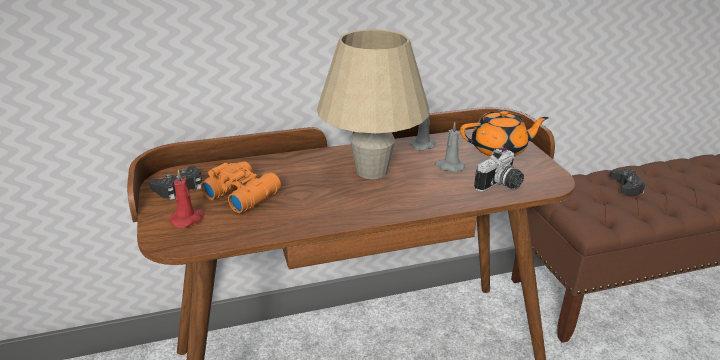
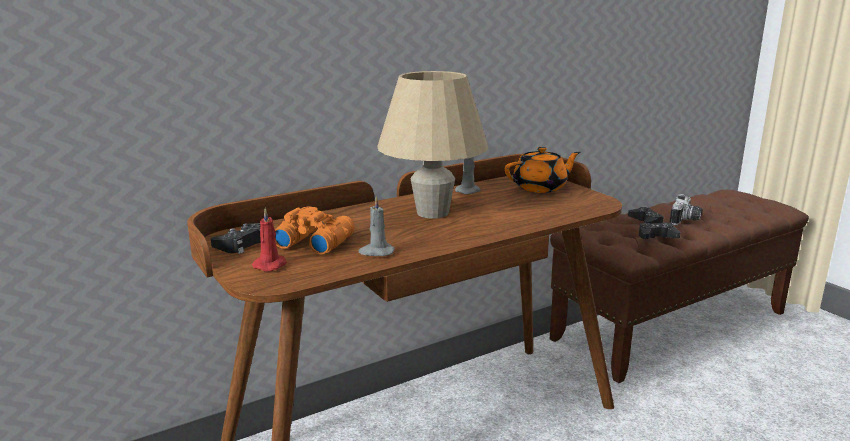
camera: 15 degrees left, 10 degrees down
grey candle [435,122,465,172] -> grey candle moved to [359,196,395,256]
camera [474,149,524,192] -> camera moved to [670,194,702,225]
none -> black game controller [639,222,681,239]

